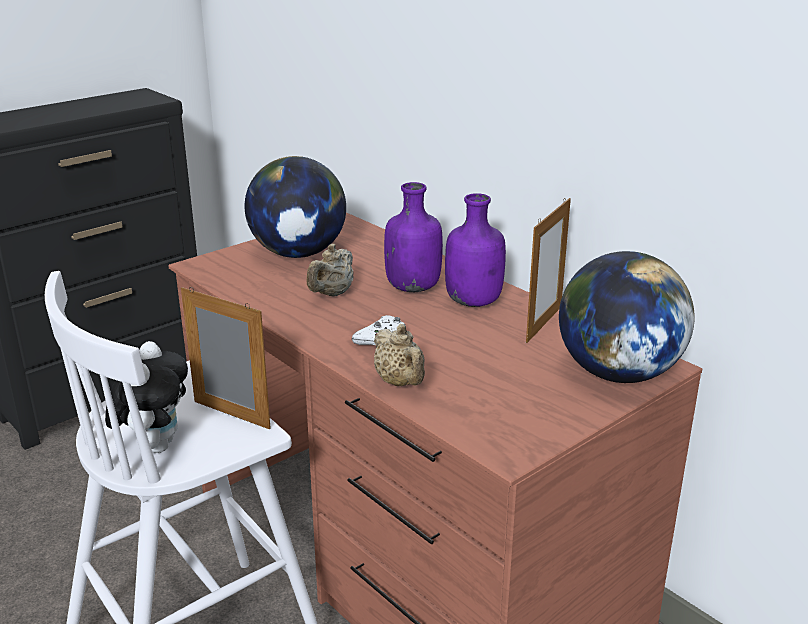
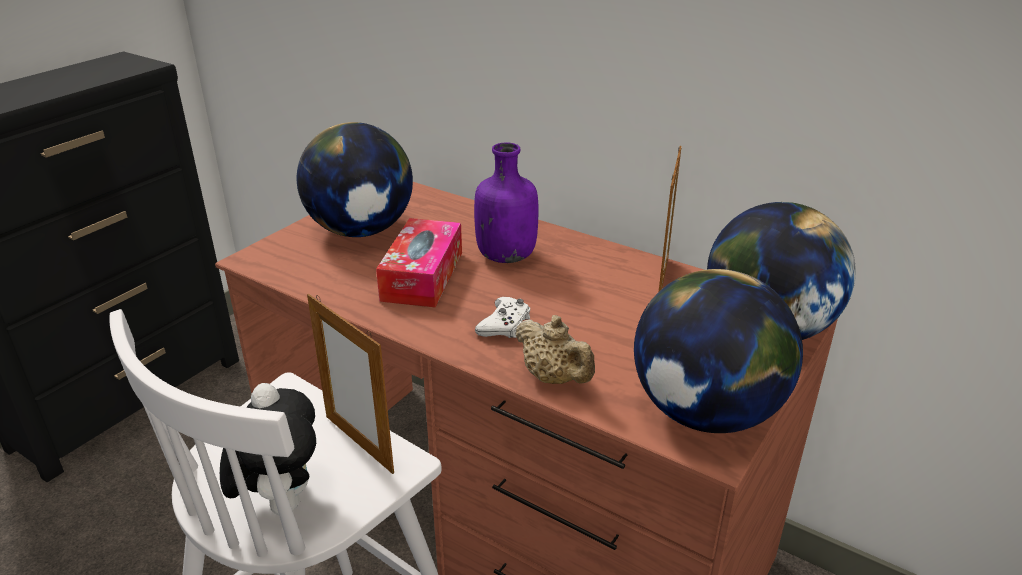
camera: 15 degrees left, 5 degrees up
picture frame [181,287,271,430] -> picture frame turned 150 degrees counterclockwise [307,294,394,474]
beige teapot [307,244,353,297] -> tissue box [376,218,462,307]
purple bottle [445,193,506,307] -> none
none -> globe [634,269,803,433]

